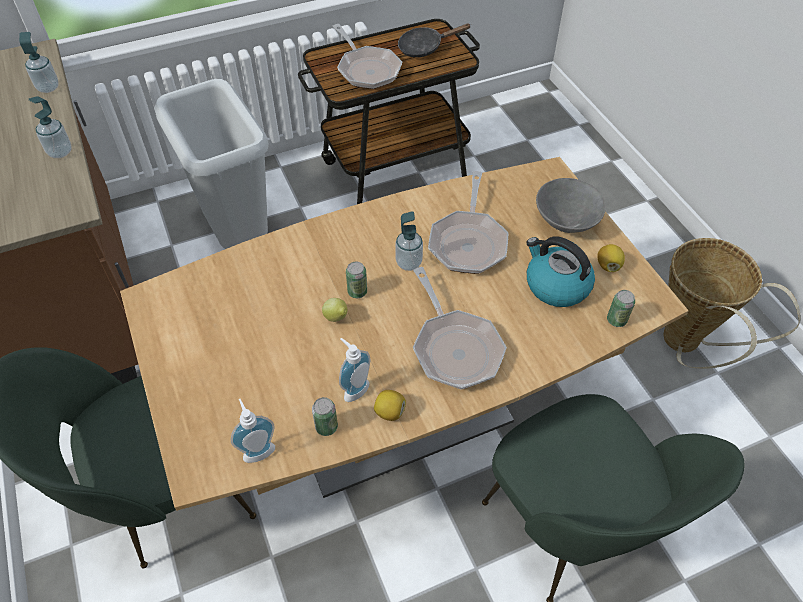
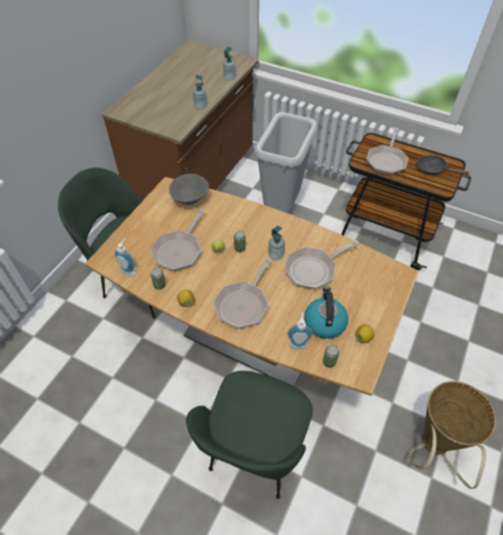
camera: 50 degrees right, 0 degrees up
soap dispenser [339,338,371,402] -> soap dispenser moved to [287,312,313,350]
grey bowl [536,178,606,233] -> grey bowl moved to [169,174,209,205]
none -> frying pan [151,209,205,271]

